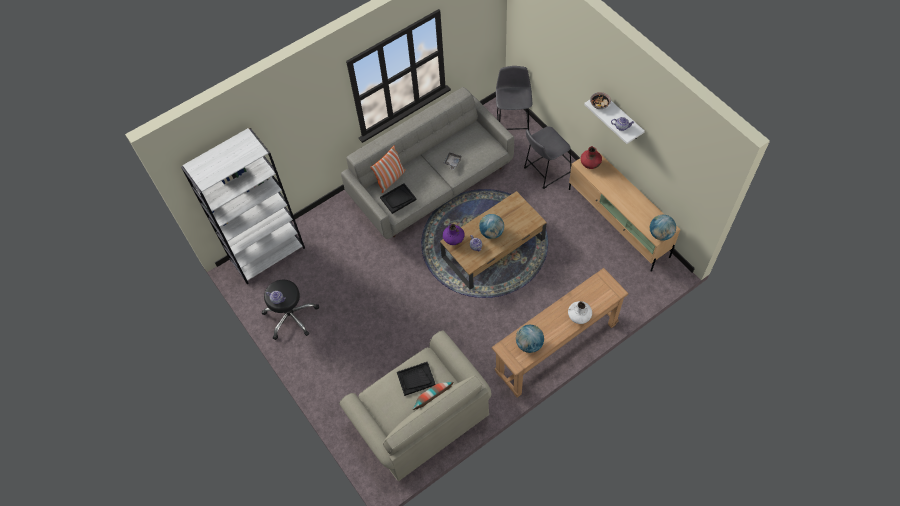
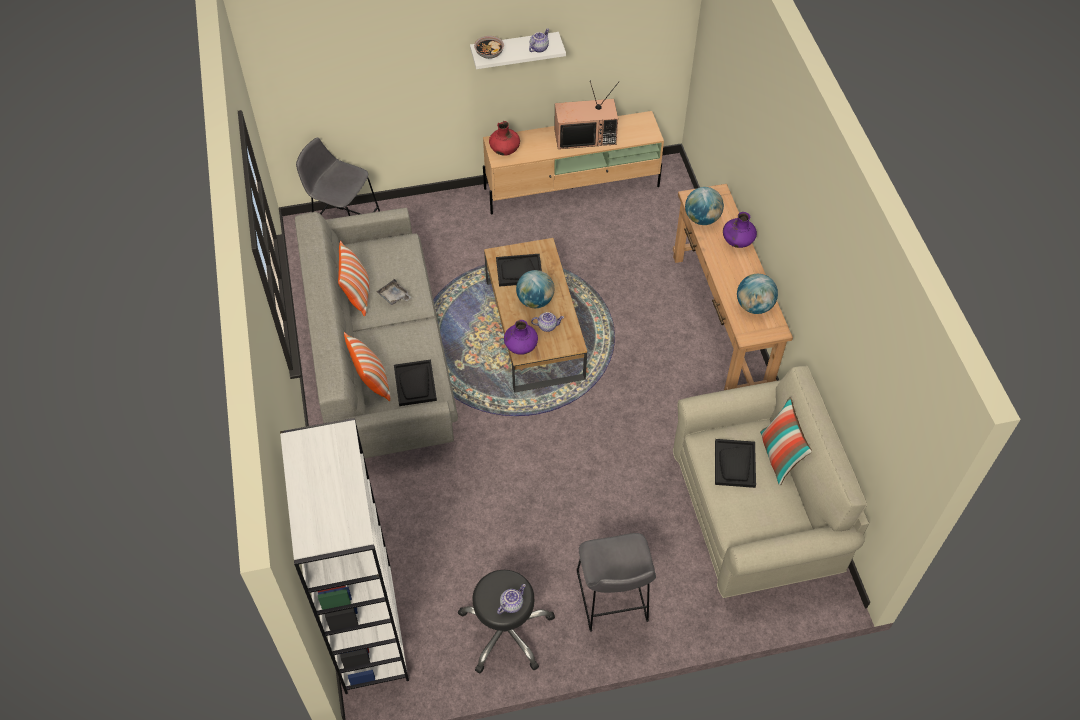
camera: 70 degrees left, 5 degrees down
grey stool [524,126,571,189] -> grey stool moved to [577,533,656,632]
white vase [568,301,592,324] -> purple vase [723,212,757,248]
globe [650,215,676,241] -> globe moved to [685,187,724,225]
none -> pillow [338,241,370,316]
none -> black tray [496,254,542,287]
none -> television [554,81,619,149]

